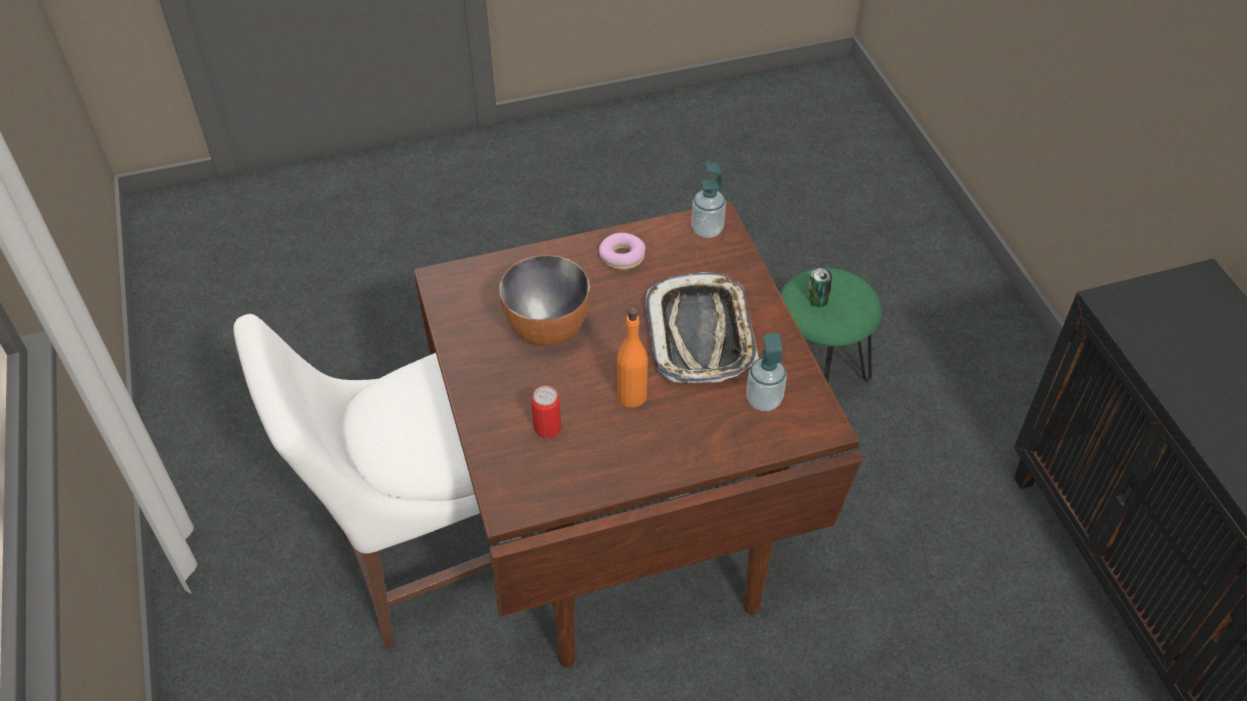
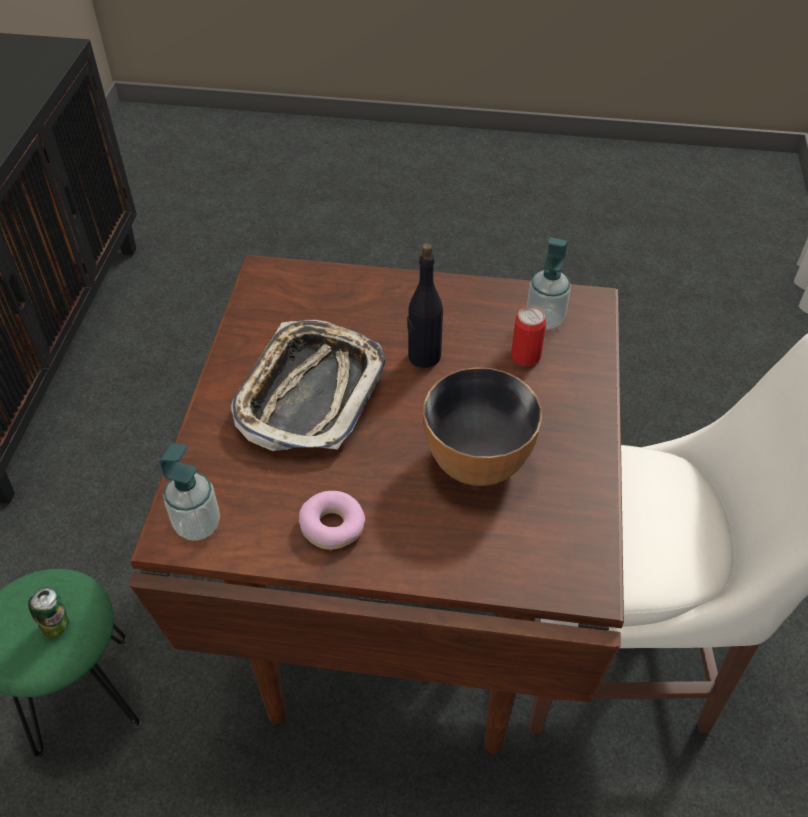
camera: 155 degrees left, 0 degrees up
orange bottle [617,308,648,408] -> black bottle [407,243,443,368]
soap dispenser [746,333,787,411] -> soap dispenser moved to [527,237,571,329]

